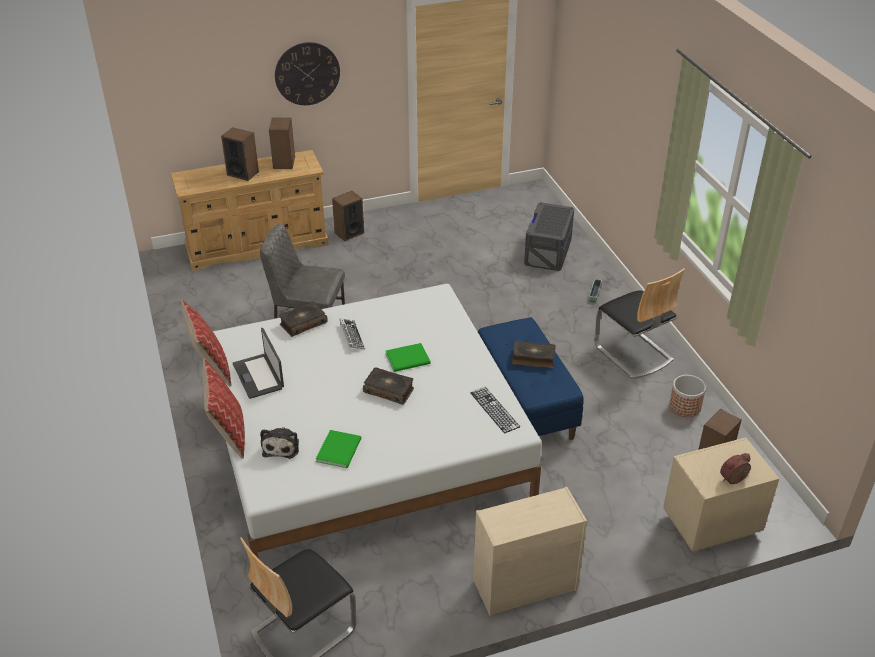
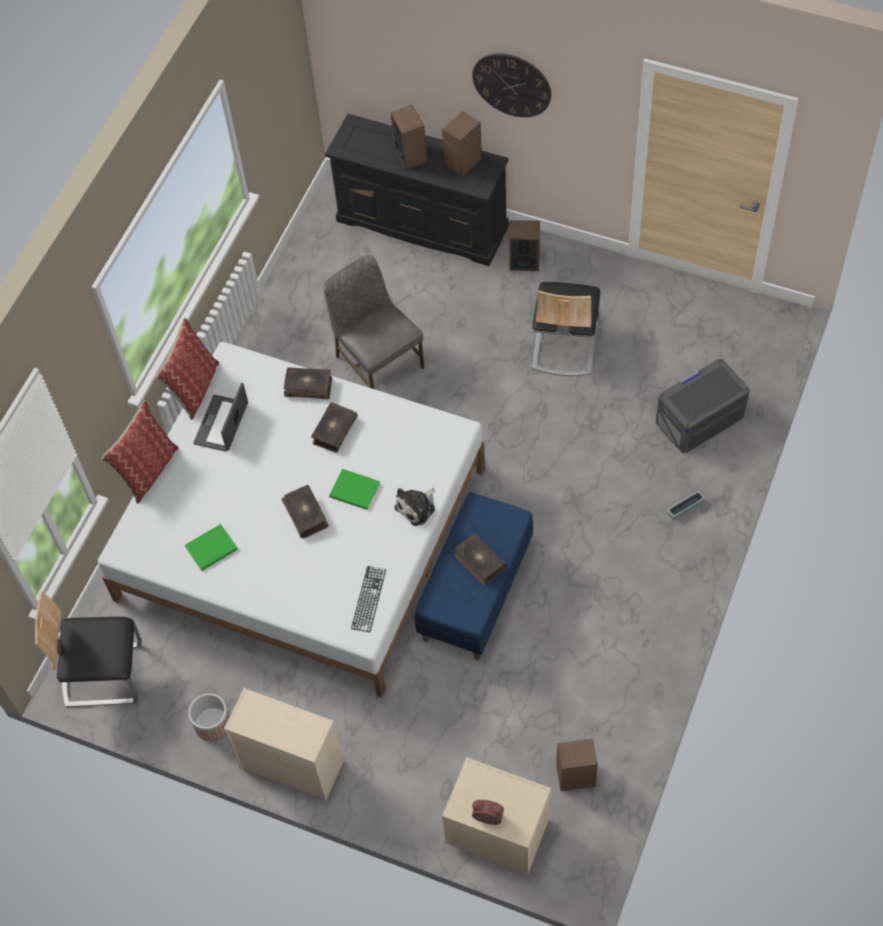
camera: 45 degrees right, 20 degrees up
beige dresser [171,150,329,271] -> black dresser [325,114,509,266]
plush toy [260,427,299,459] -> plush toy moved to [395,488,435,526]
keyboard [339,318,365,349] -> book [311,402,358,453]
chair [594,268,685,379] -> chair moved to [532,282,600,376]
planter [669,375,706,417] -> planter moved to [189,694,230,741]

